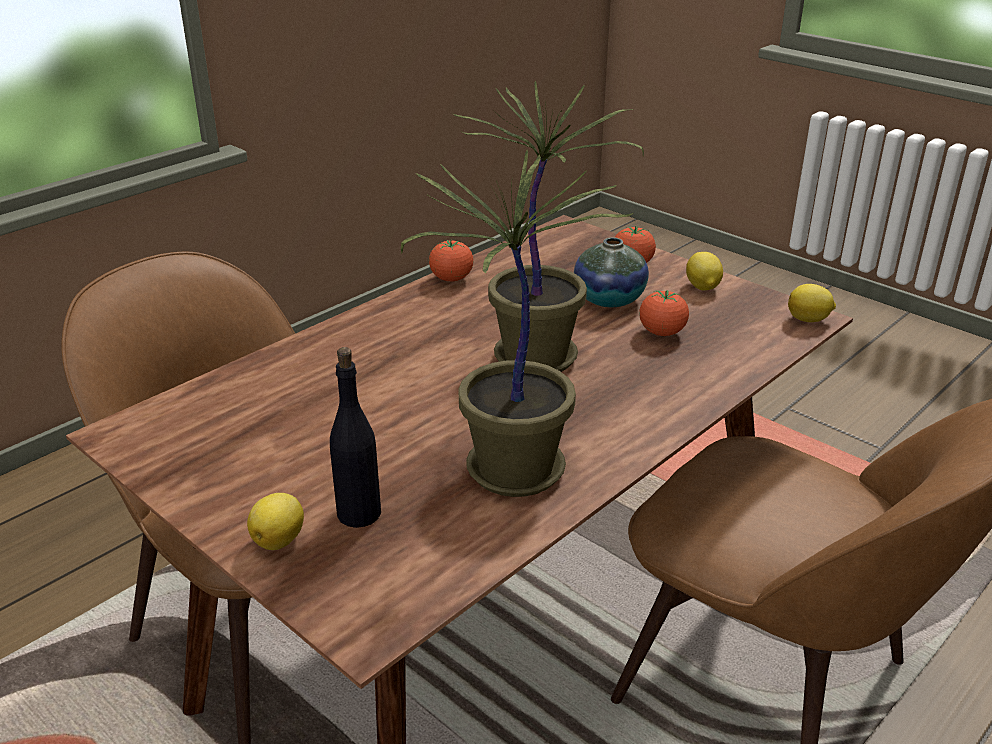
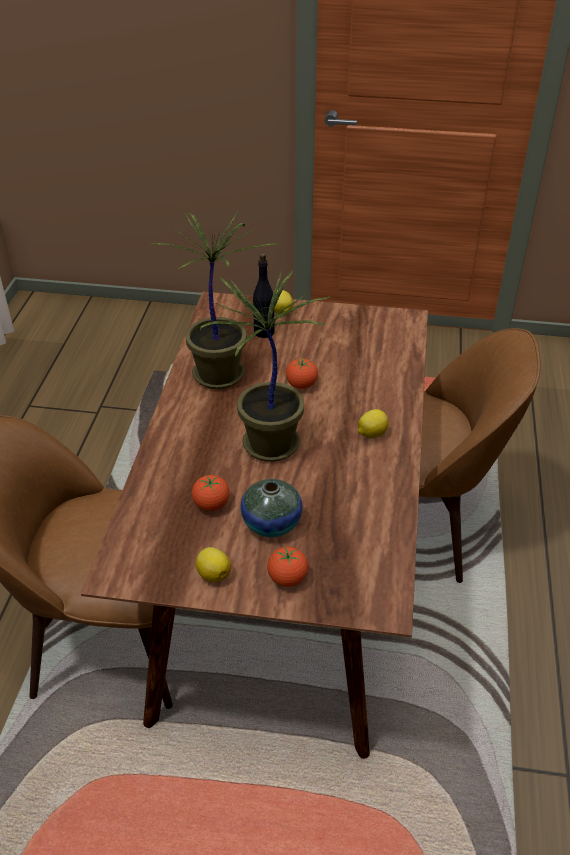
camera: 145 degrees right, 10 degrees up
tomato [429,239,474,281] -> tomato moved to [286,357,318,389]
lemon [788,284,836,322] -> lemon moved to [358,409,389,438]

